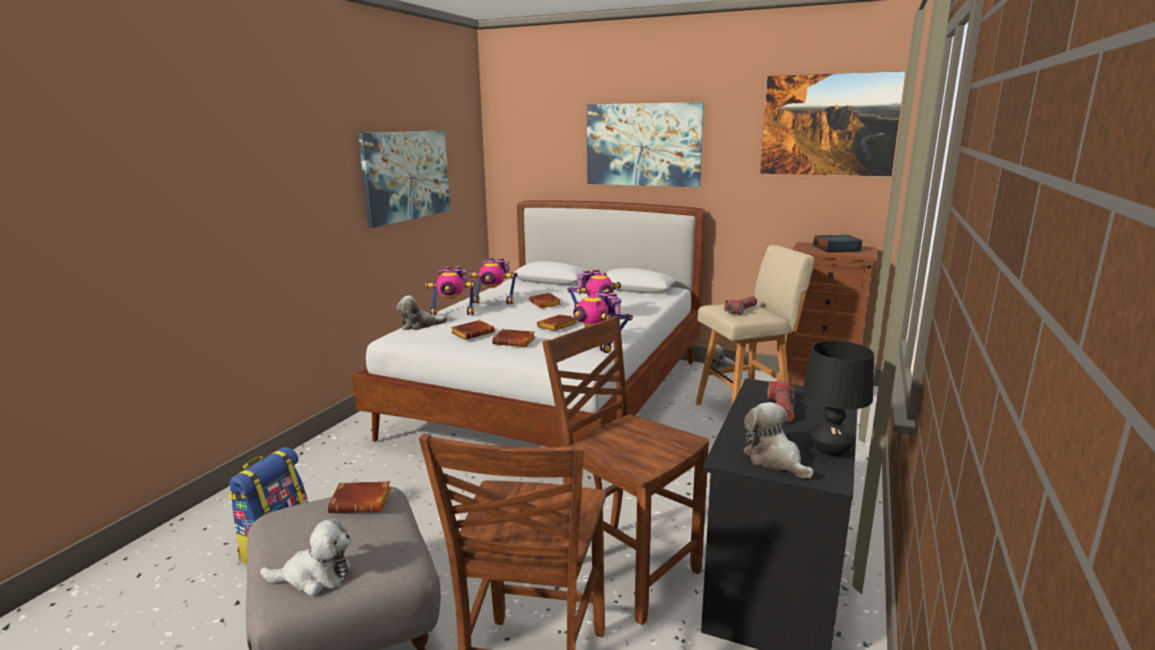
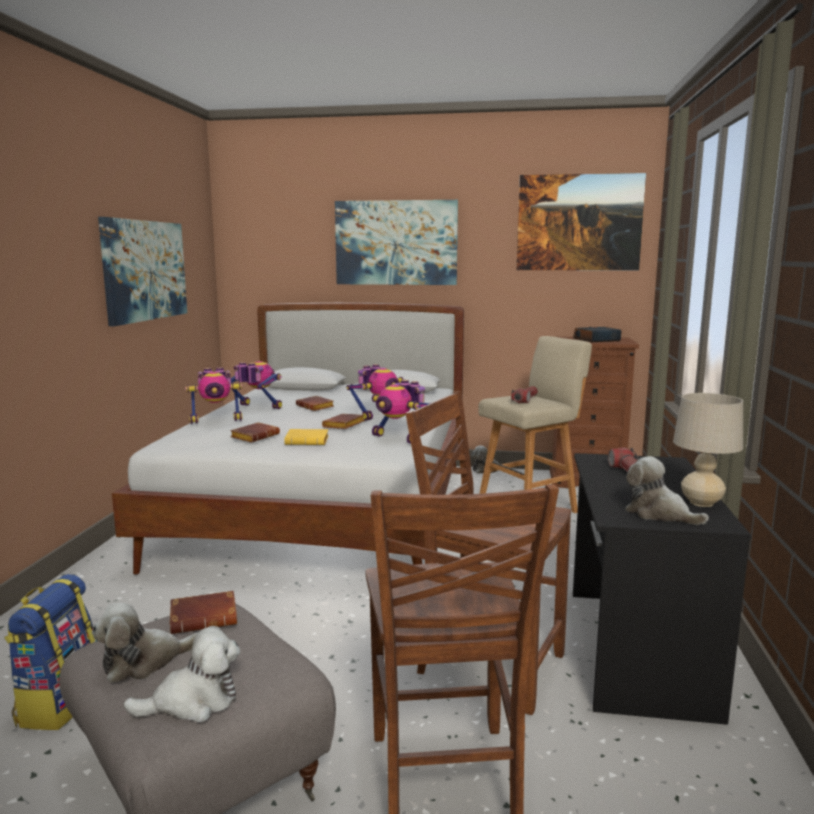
camera: 15 degrees left, 5 degrees down
plush toy [396,295,447,330] -> plush toy moved to [92,603,198,683]
toy robot [469,258,518,304] -> toy robot turned 150 degrees counterclockwise [231,361,282,409]
brown book [492,329,535,347] -> yellow book [284,429,329,445]
black table lamp [802,341,874,457] -> beige table lamp [673,393,743,507]

